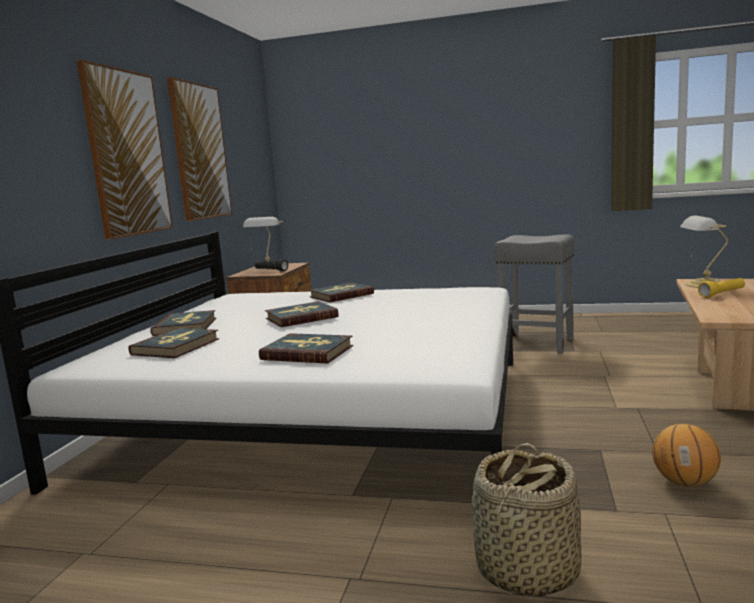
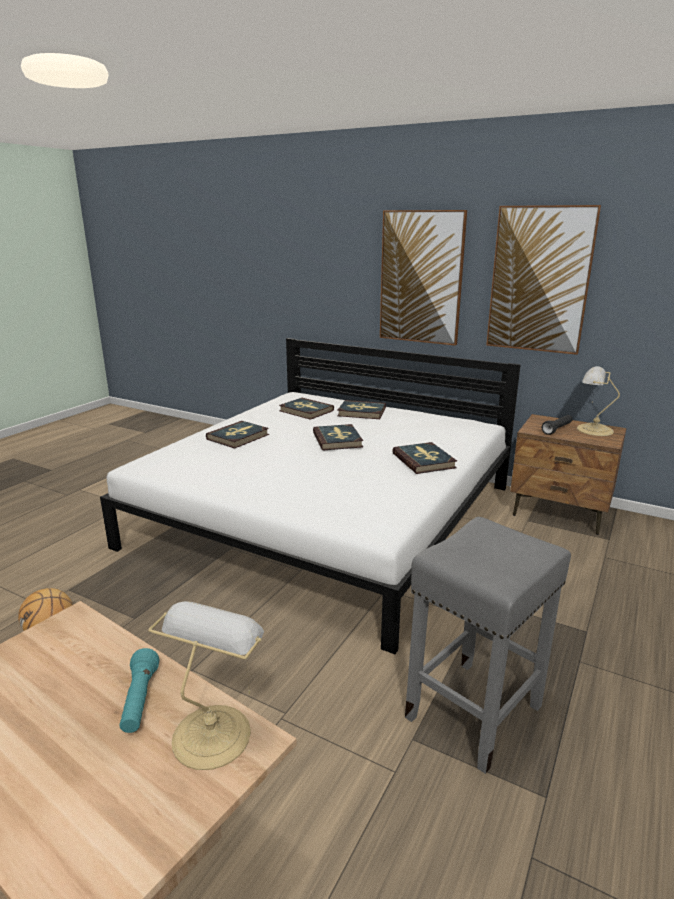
camera: 105 degrees right, 10 degrees up
basket [473,443,581,596] -> none
yellow flashlight [698,278,745,298] -> turquoise flashlight [120,648,159,733]

